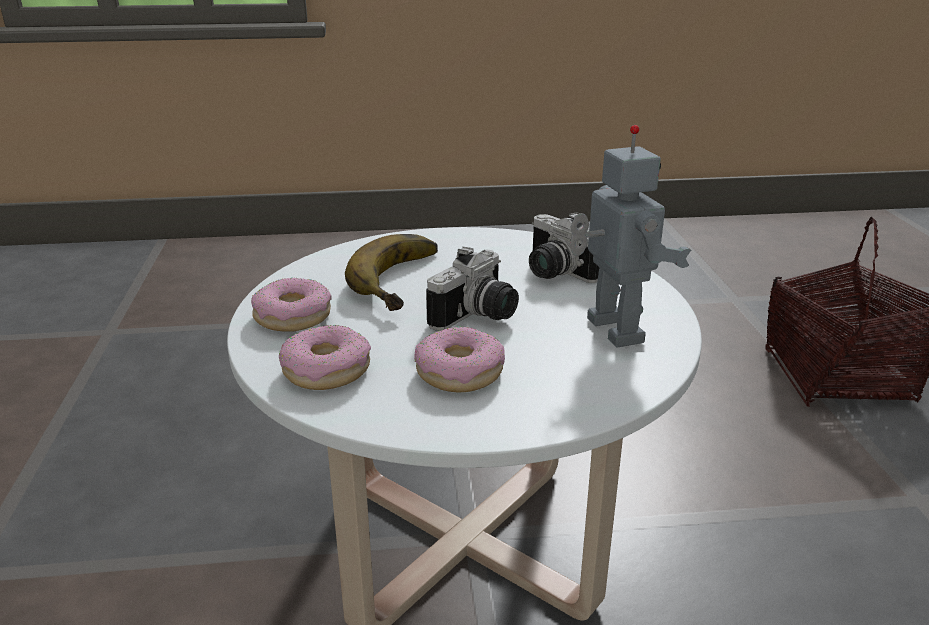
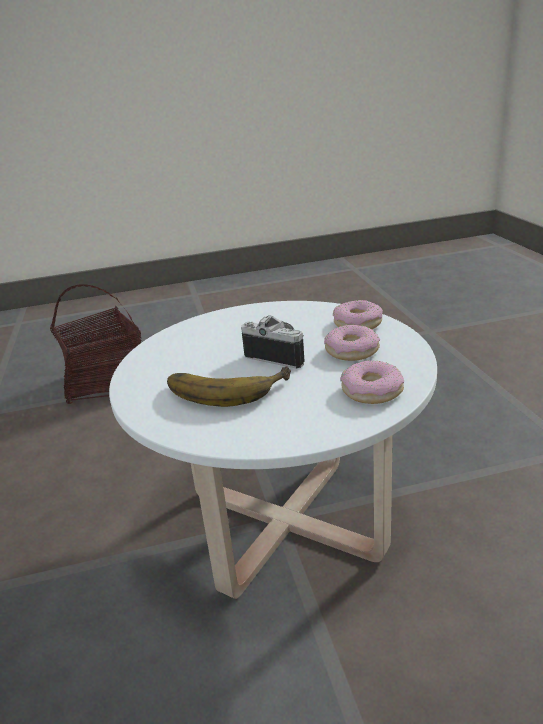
camera: 95 degrees left, 0 degrees up
donut [251,278,332,331] -> donut moved to [333,300,383,329]
camera [529,212,600,283] -> none
toy robot [569,125,691,348] -> none

